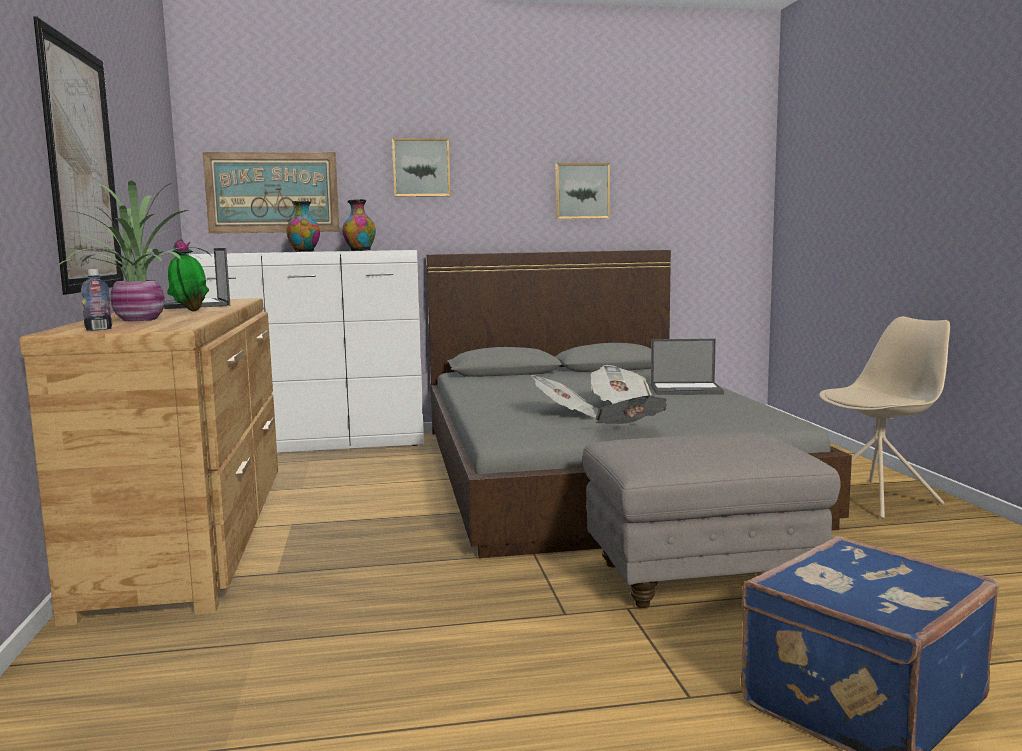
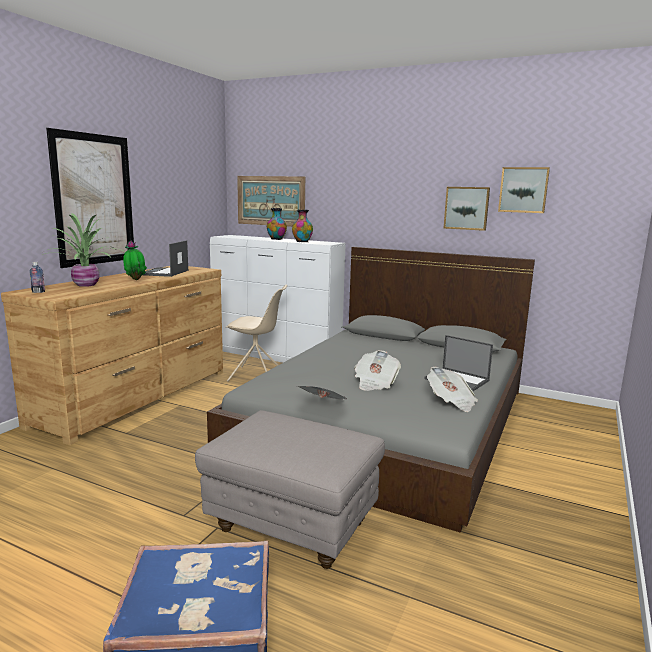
camera: 35 degrees right, 5 degrees up
picture [392,138,451,197] -> picture moved to [498,167,550,213]
newspaper [531,375,596,418] -> newspaper moved to [427,367,478,412]
beige chair [819,316,950,519] -> beige chair moved to [226,285,287,382]

